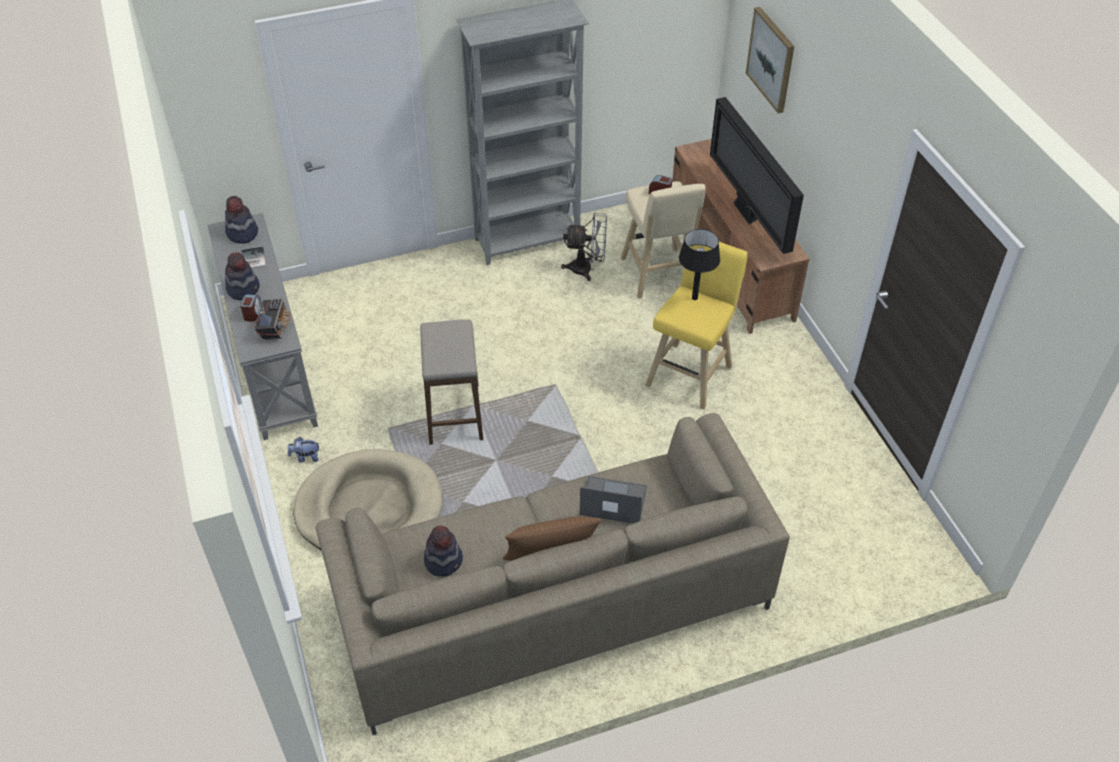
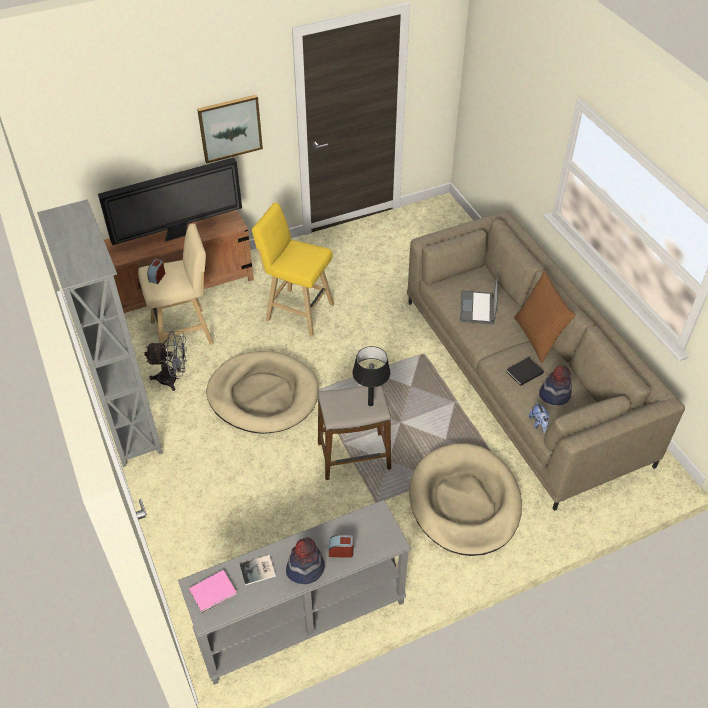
camera: 95 degrees left, 0 degrees up
hat [225,196,258,244] -> pink book [189,570,237,613]
radio [254,298,291,340] -> none
plush toy [288,437,319,462] -> plush toy moved to [529,401,549,433]
grey fan [561,213,607,281] -> grey fan turned 90 degrees clockwise [144,331,187,391]
black table lamp [679,229,720,300] -> black table lamp moved to [352,346,391,406]
picture [746,7,794,114] -> picture moved to [197,95,263,163]
none -> beige dog bed [206,351,319,434]
none -> black book [506,357,544,386]

